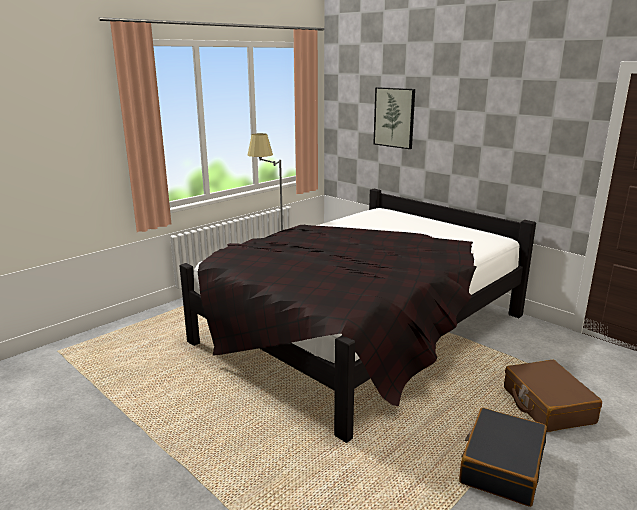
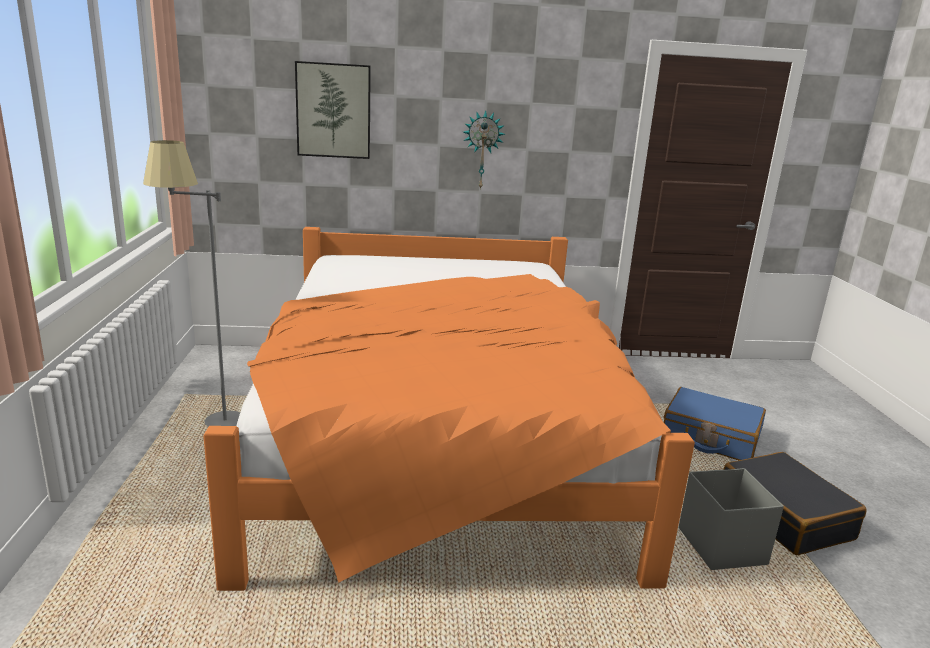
camera: 50 degrees left, 0 degrees up
black bed [179,189,536,443] -> orange bed [203,227,695,591]
brown suitcase [504,360,602,432] -> blue suitcase [664,387,766,460]
none -> wall clock [463,110,505,190]
none -> grey storage box [679,468,784,570]

